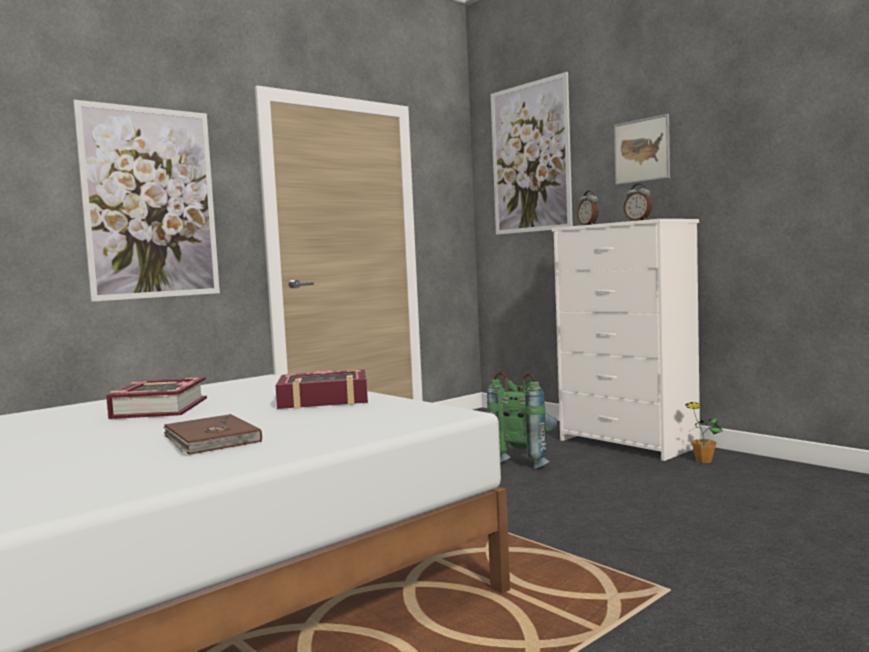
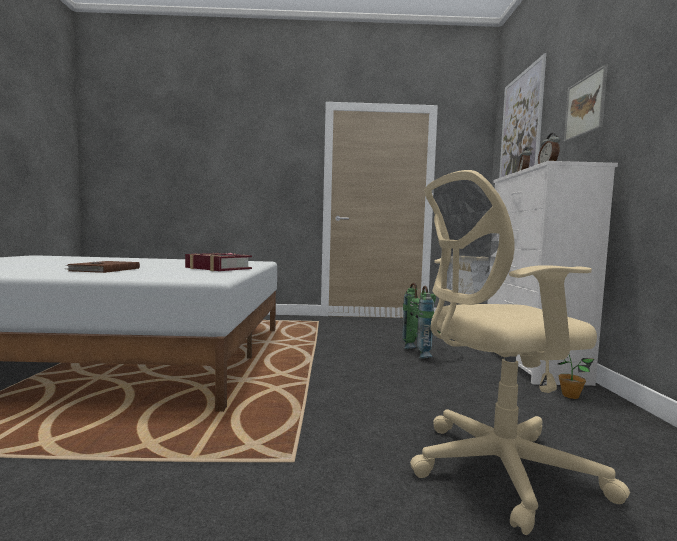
camera: 40 degrees right, 0 degrees up
picture [73,100,220,302] -> none
book [106,377,207,419] -> none
none -> beige office chair [410,170,630,535]

